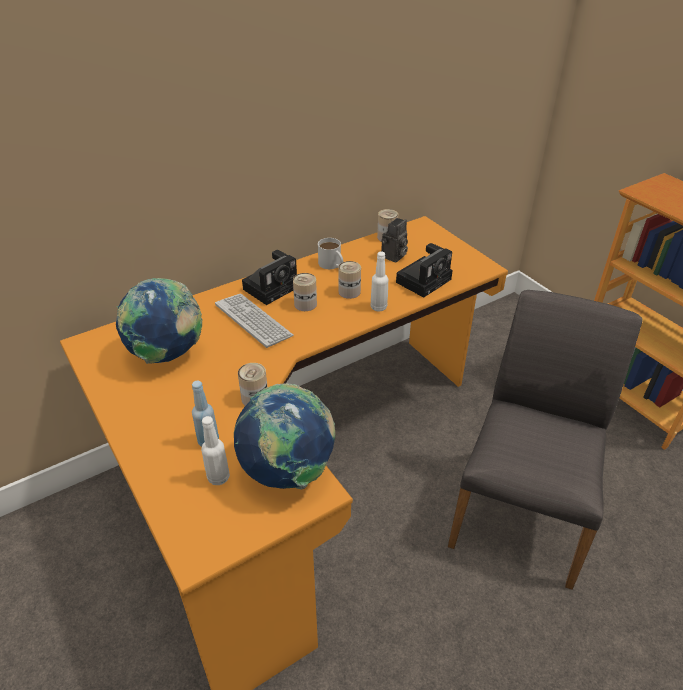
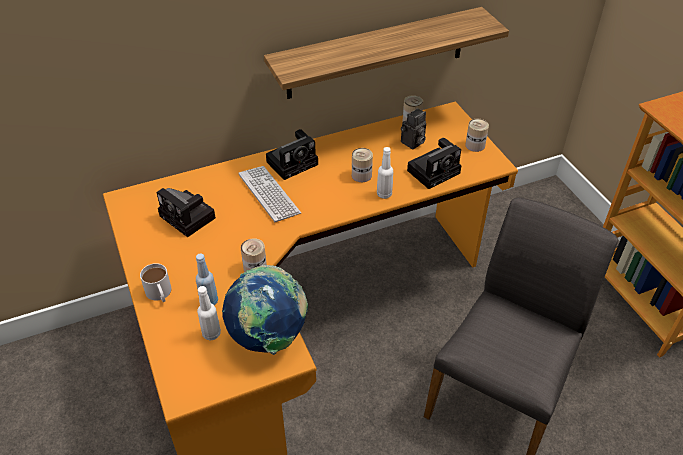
camera: 10 degrees right, 5 degrees up
globe [116,278,202,364] -> camera [156,188,216,237]
can [293,273,317,311] -> can moved to [465,119,489,152]
white mug [318,238,343,269] -> white mug moved to [140,263,172,302]
none -> shelf [264,7,509,99]

